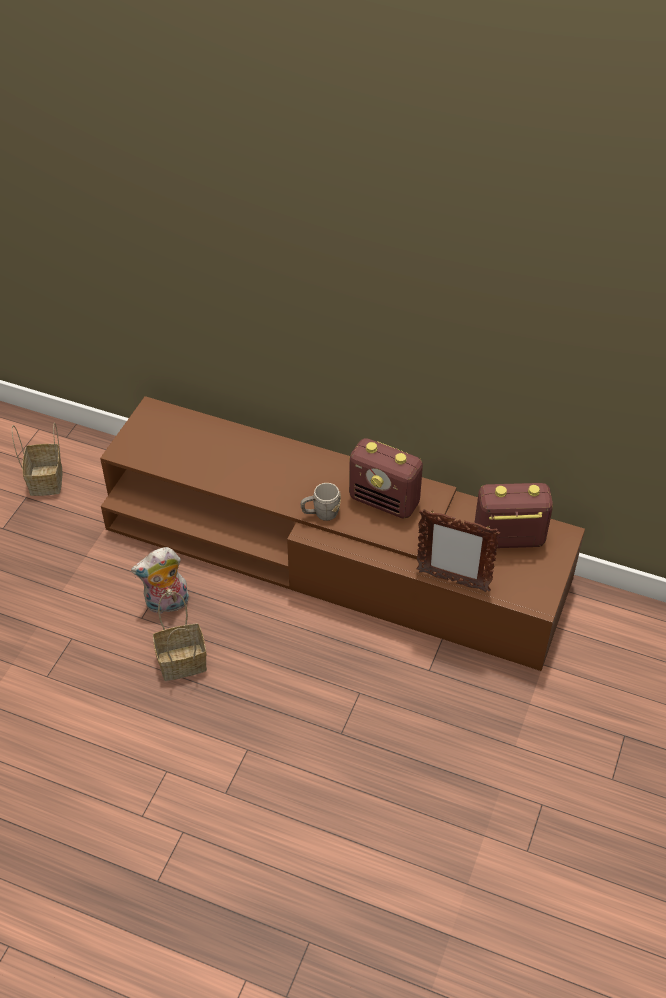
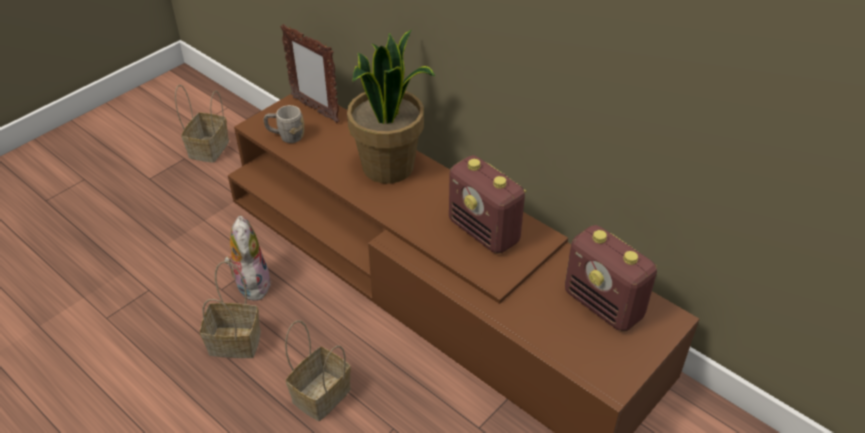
camera: 20 degrees right, 5 degrees down
plush toy [131,547,189,614] -> plush toy turned 75 degrees clockwise [224,216,272,301]
grey mug [301,483,341,521] -> grey mug moved to [264,105,304,143]
picture frame [416,509,500,592] -> picture frame moved to [280,24,340,123]
radio [475,483,553,548] -> radio turned 150 degrees counterclockwise [565,225,657,332]
none -> basket [285,320,351,421]
none -> potted plant [347,30,435,184]

